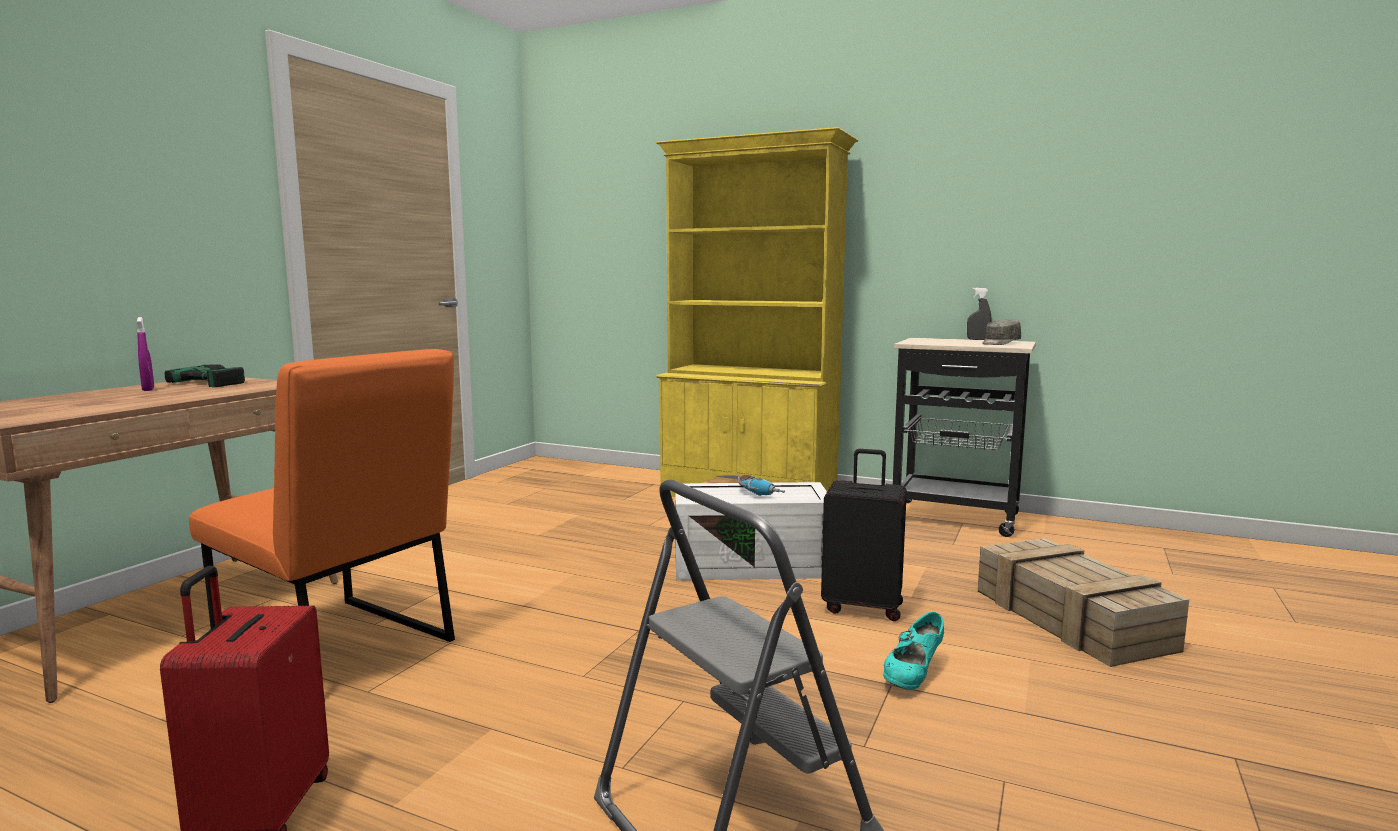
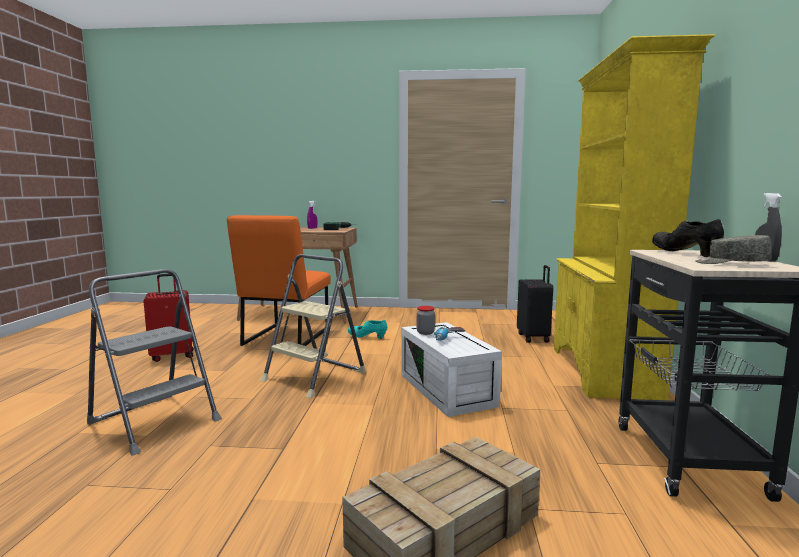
camera: 70 degrees right, 0 degrees up
black suitcase [821,449,907,621] -> black suitcase moved to [517,265,553,343]
turquoise shoe [883,612,944,690] -> turquoise shoe moved to [348,320,387,339]
none -> beige step ladder [260,254,366,398]
none -> jar [417,306,435,335]
none -> black shoe [652,219,724,257]

